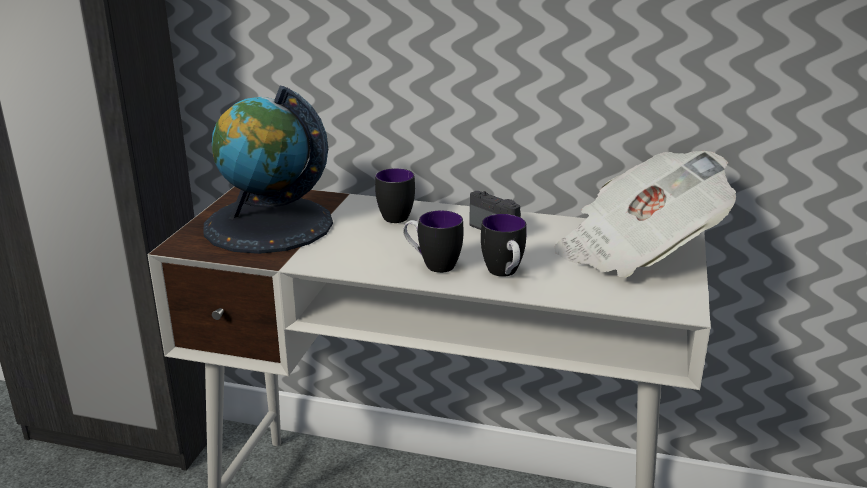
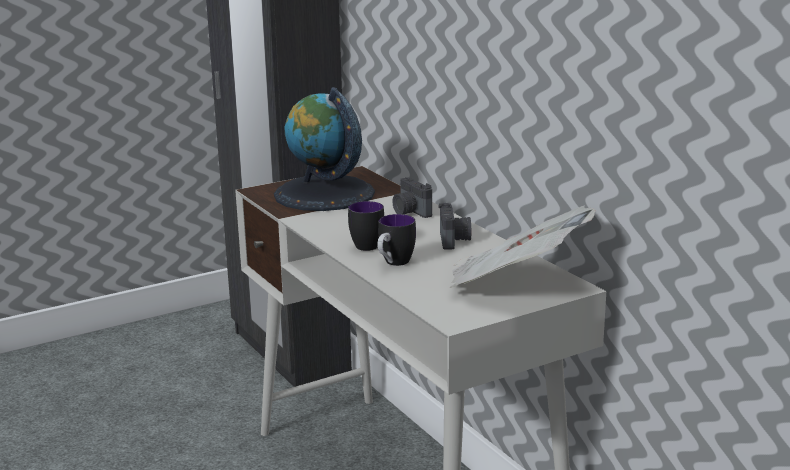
camera: 45 degrees right, 5 degrees down
mug [375,168,415,223] -> camera [392,177,432,218]

